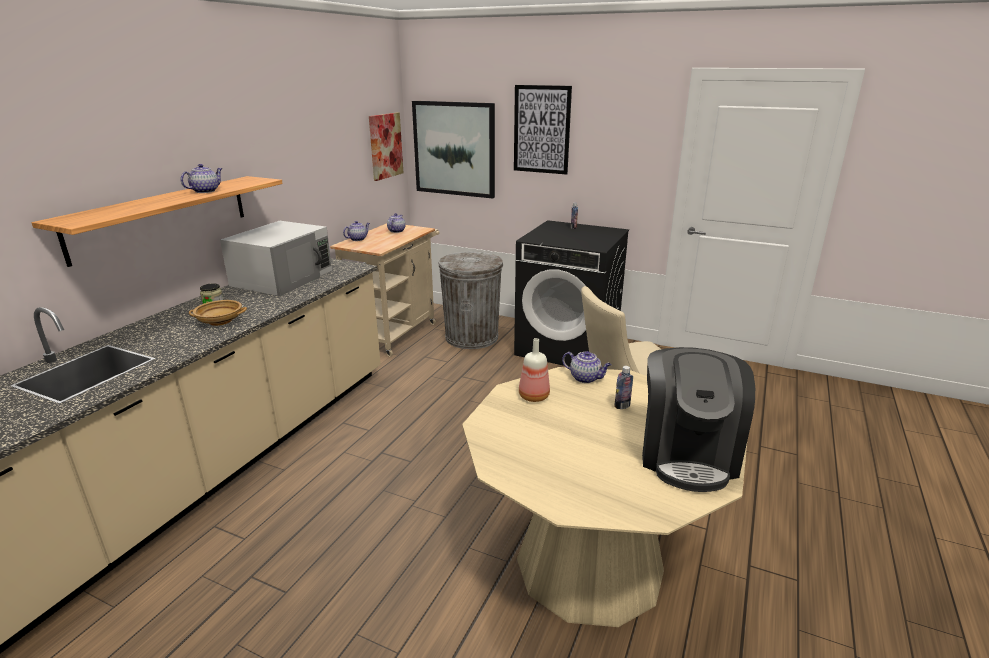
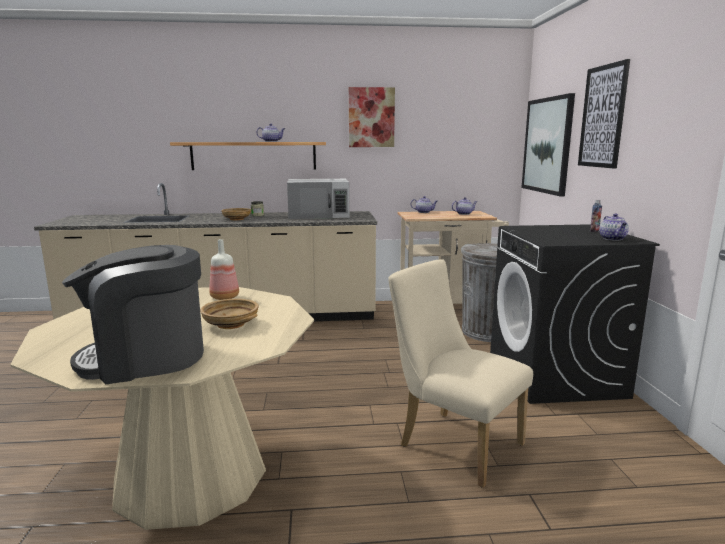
camera: 60 degrees right, 10 degrees down
picture [369,112,403,181] -> picture moved to [349,87,395,147]
teapot [562,351,612,383] -> teapot moved to [599,213,629,241]
bottle [614,366,633,409] -> beige bowl [200,299,259,329]

